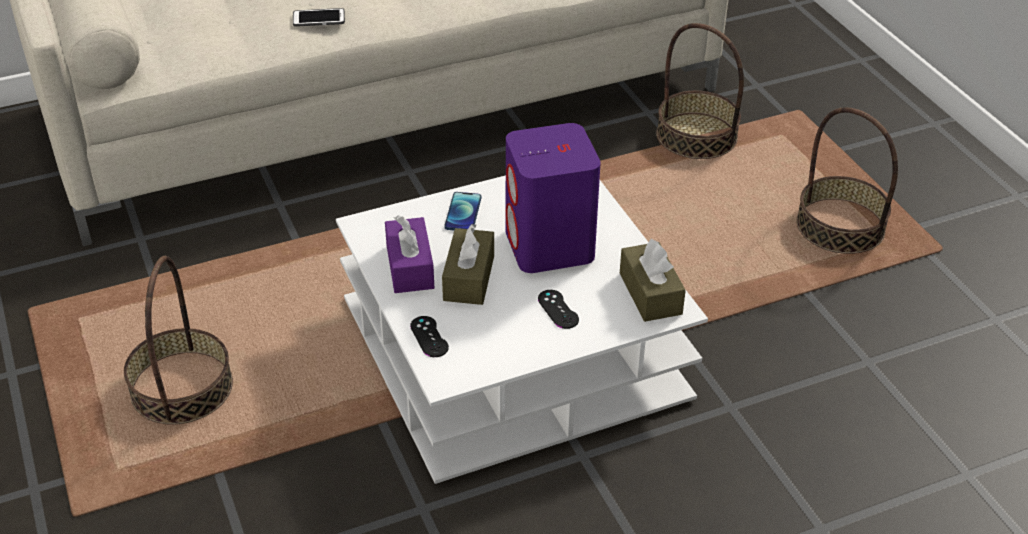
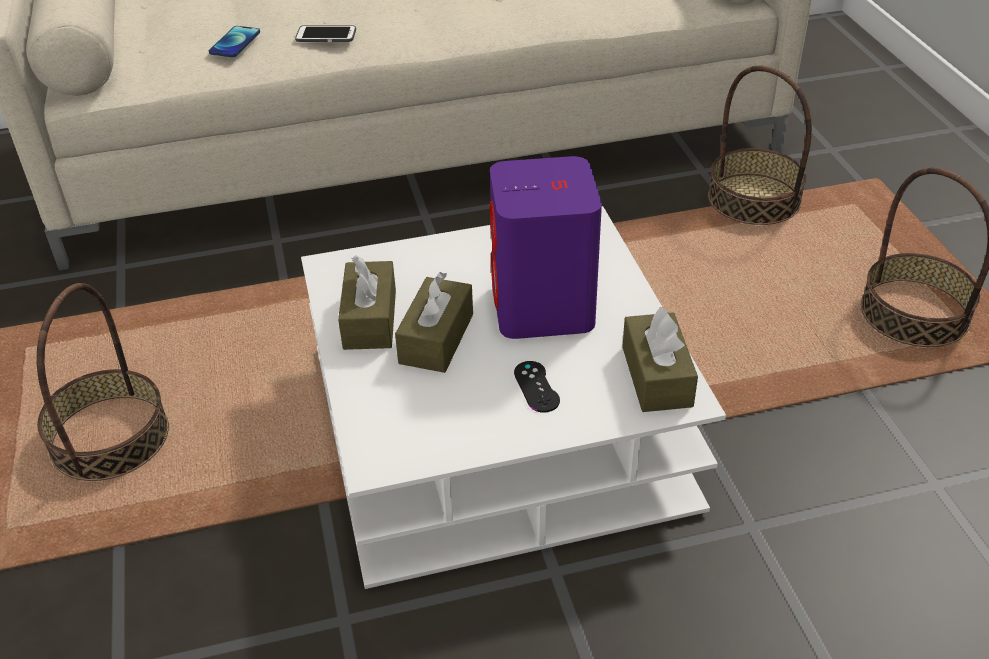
camera: 10 degrees right, 0 degrees up
purple tissue box [385,215,434,293] -> brown tissue box [338,256,396,350]
black game controller [410,316,449,357] -> none
phone [444,192,481,230] -> phone moved to [209,26,260,57]

